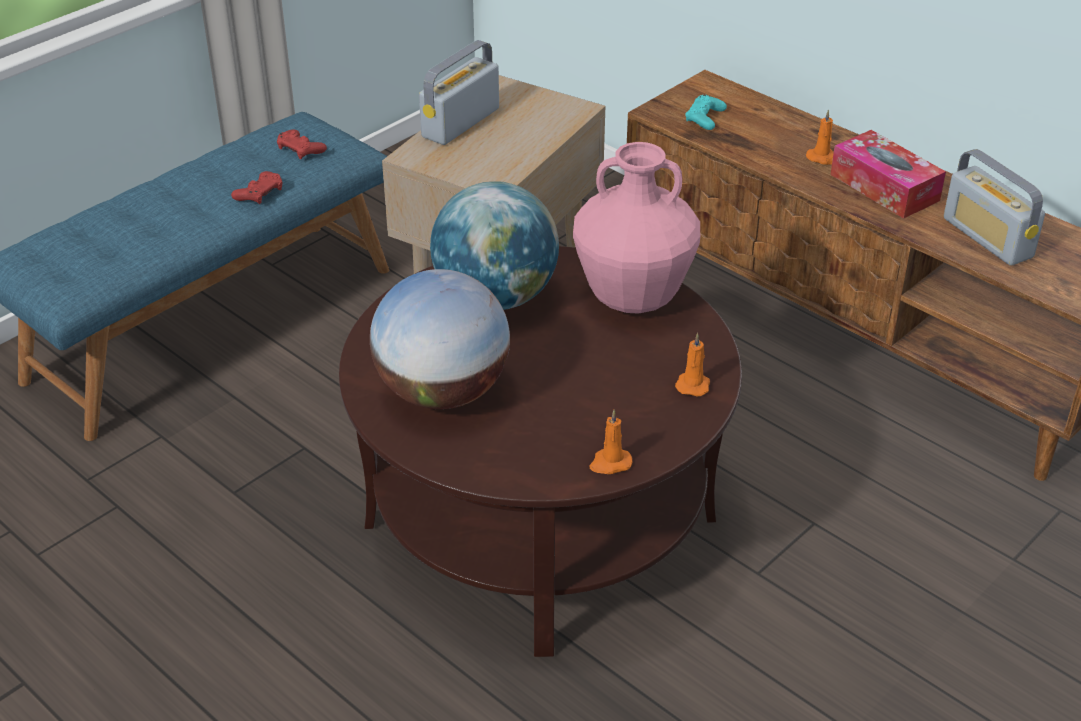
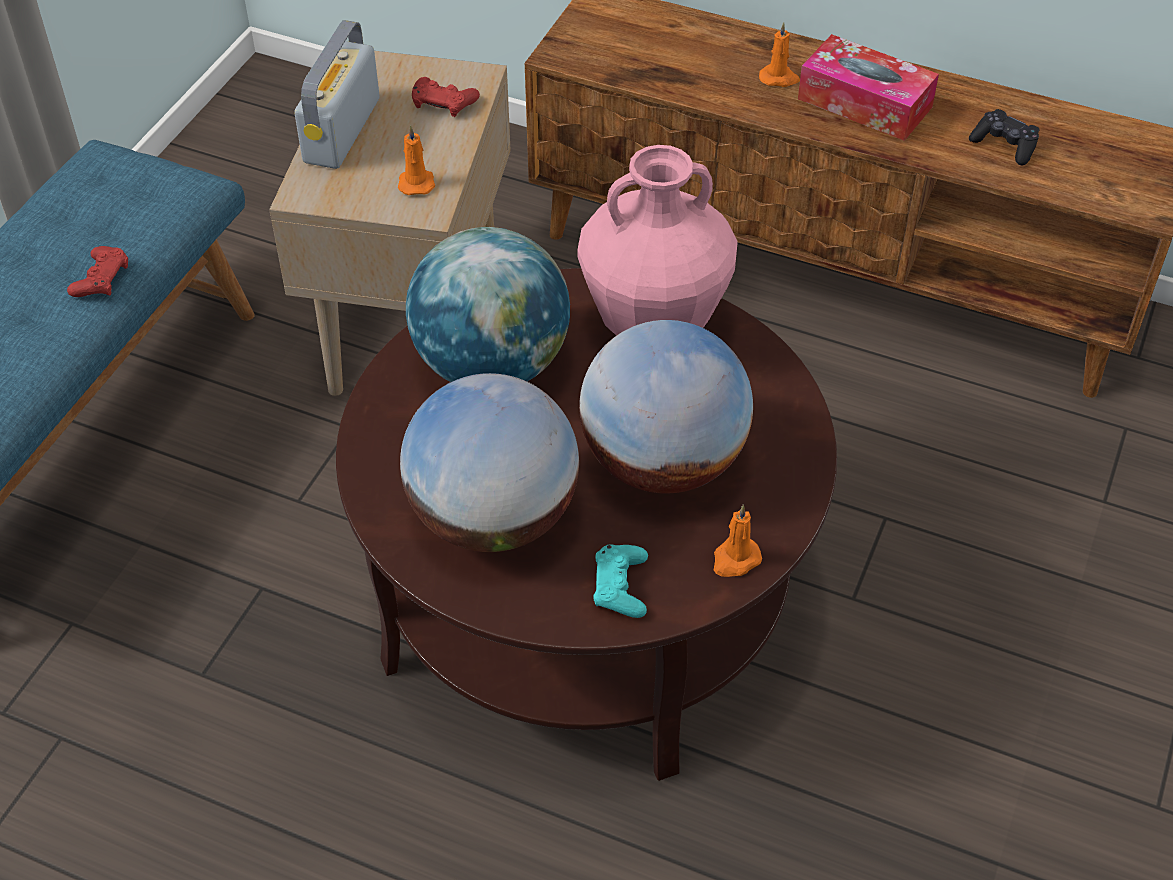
camera: 20 degrees left, 10 degrees up
red game controller [277,130,327,159] -> red game controller moved to [412,77,480,117]
orange candle [675,333,710,397] -> orange candle moved to [398,125,435,195]
turquoise game controller [685,95,727,130] -> turquoise game controller moved to [593,544,648,618]
radio [944,149,1045,266] -> black game controller [969,109,1040,166]
none -> globe [579,320,753,494]

